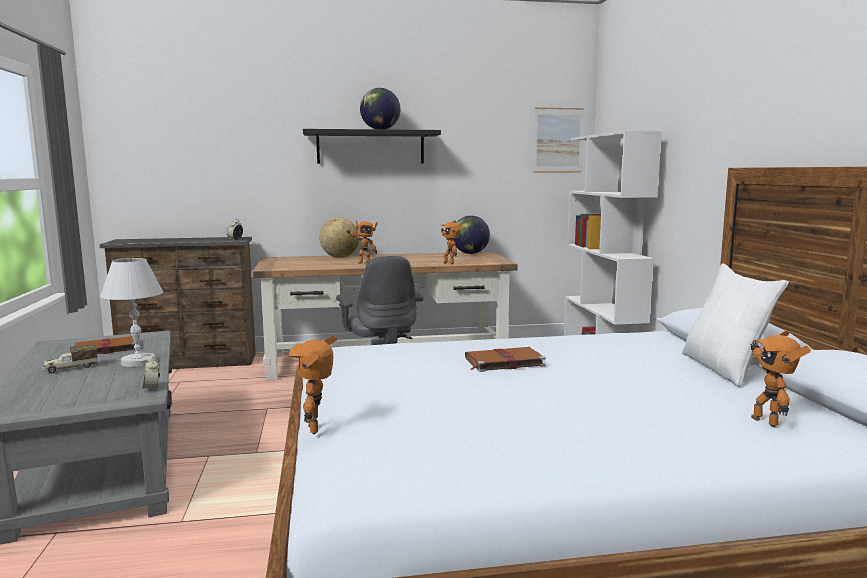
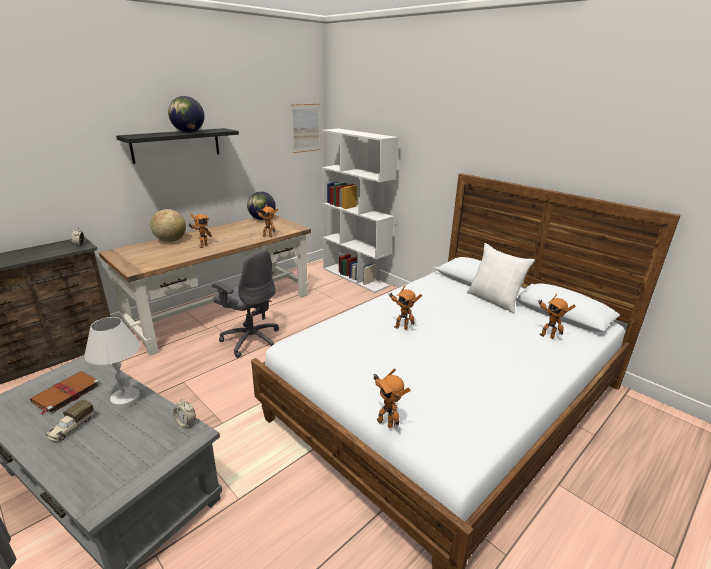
camera: 35 degrees left, 15 degrees up
brown book [465,347,546,372] -> toy robot [389,285,422,330]

